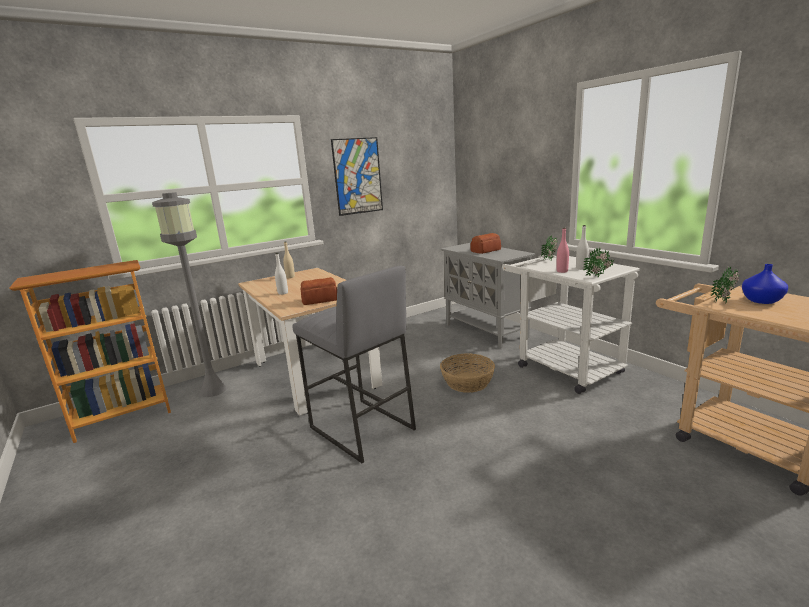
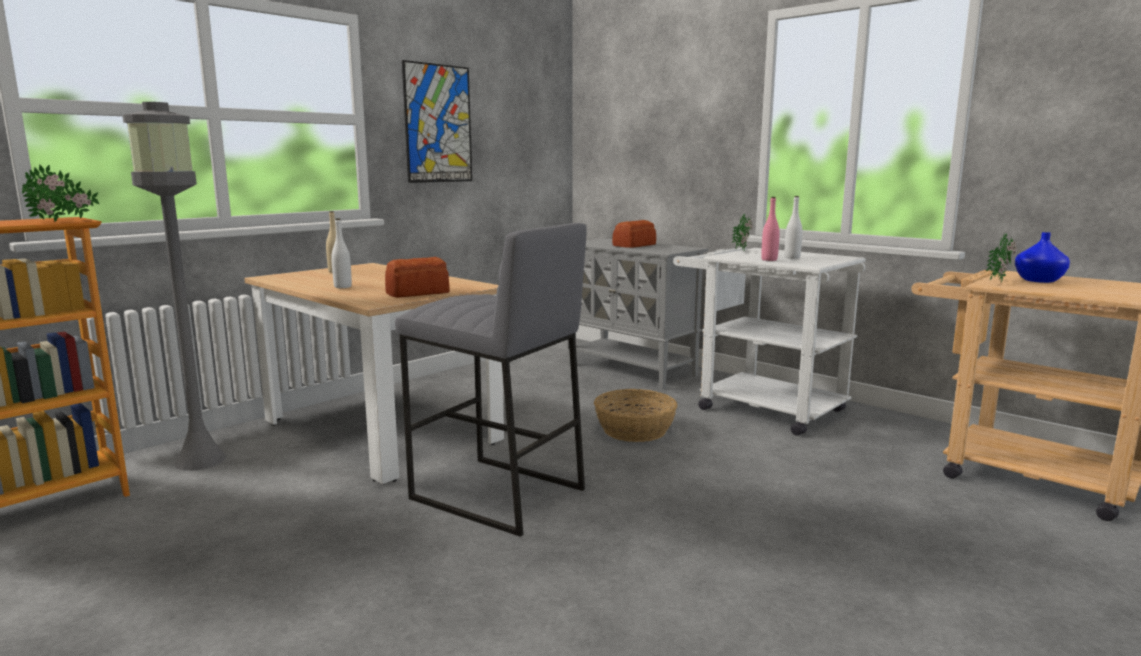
camera: 15 degrees left, 5 degrees down
potted plant [583,247,614,278] -> potted plant moved to [22,165,99,222]

